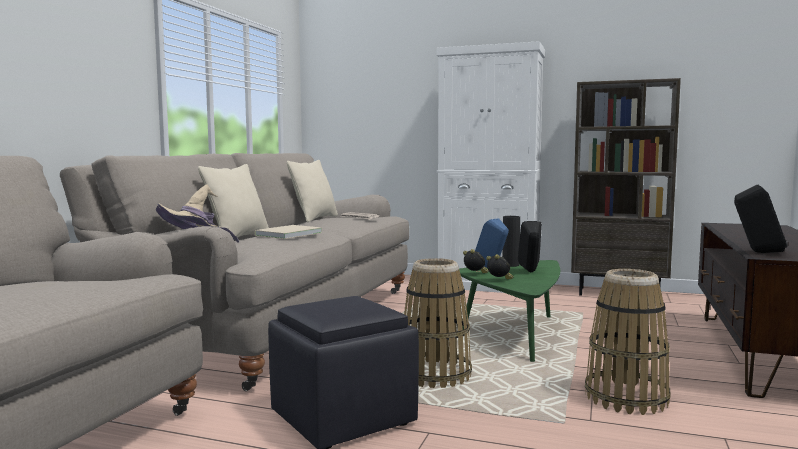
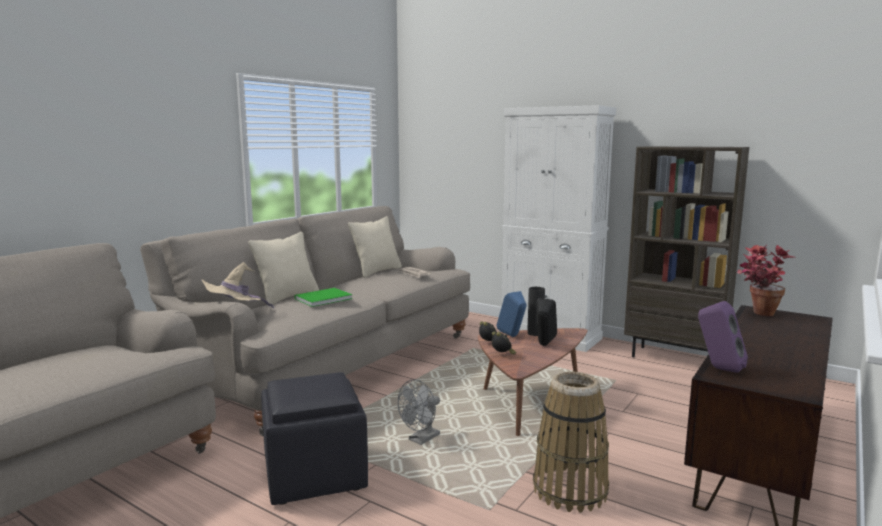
camera: 15 degrees right, 5 degrees up
beige book [254,225,322,239] -> green book [294,288,353,307]
basket [404,258,472,388] -> grey fan [398,379,440,445]
green coffee table [459,260,560,362] -> brown coffee table [478,328,588,436]
black speaker [734,184,788,253] -> purple speaker [698,301,748,373]
none -> potted plant [737,245,794,316]

